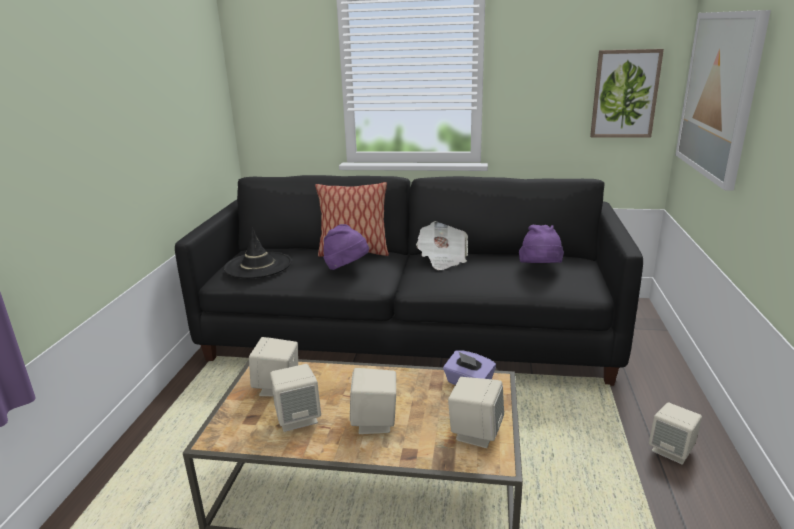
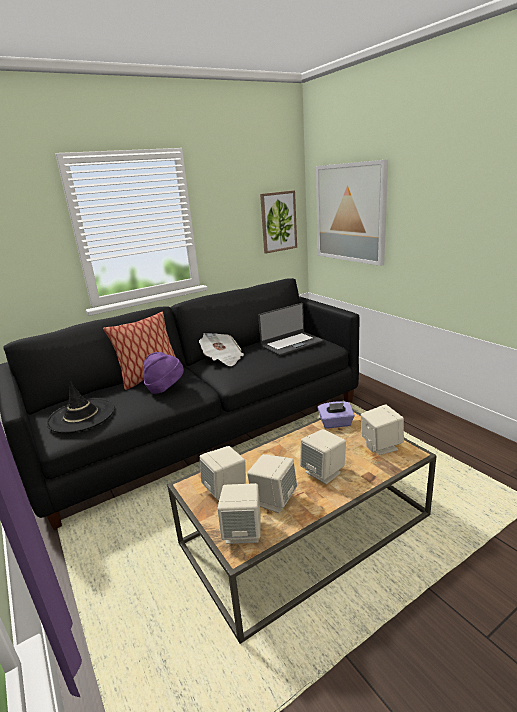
camera: 40 degrees left, 0 degrees up
purple hat [519,225,564,263] -> laptop [258,303,324,356]
beige speaker [649,403,702,464] -> beige speaker moved to [218,483,261,544]

